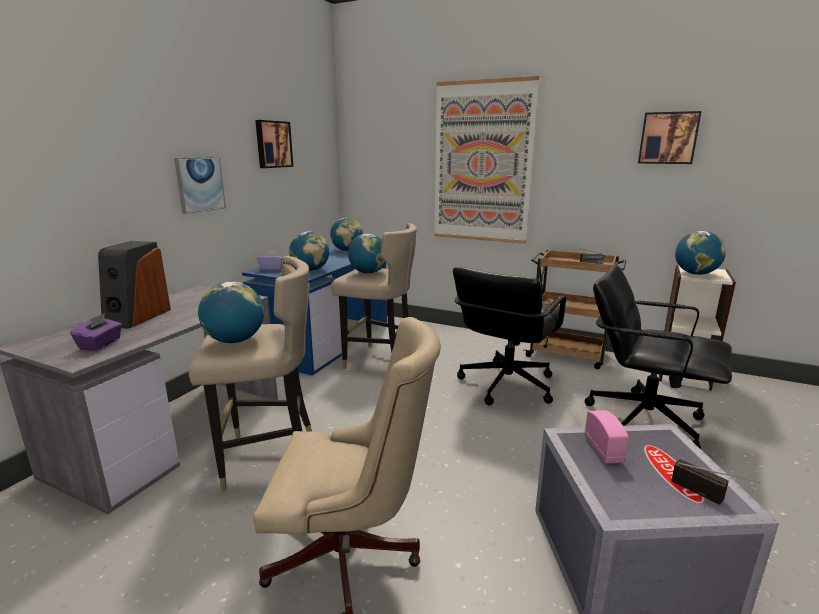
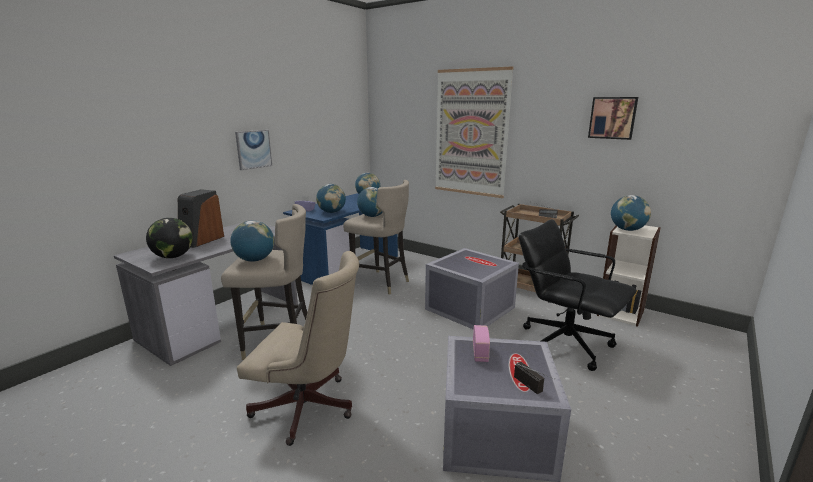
camera: 10 degrees right, 0 degrees up
purple tissue box [70,313,122,351] -> globe [146,218,193,258]
picture [255,120,293,168] -> none
black office chair [453,267,566,406] -> grey storage box [425,248,519,330]

